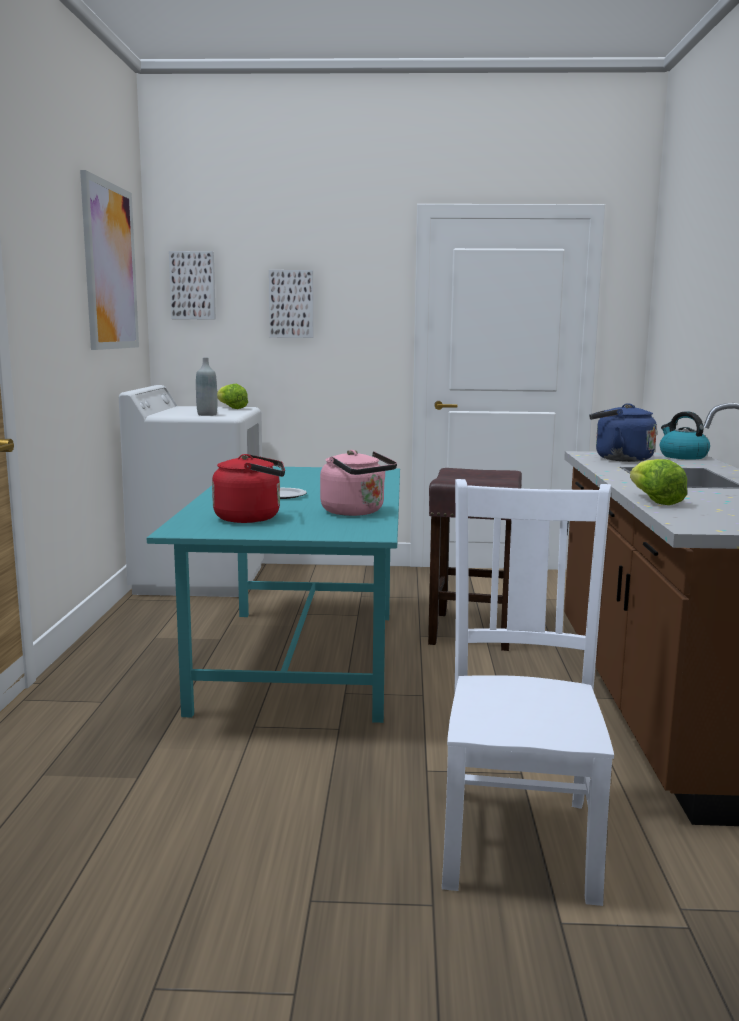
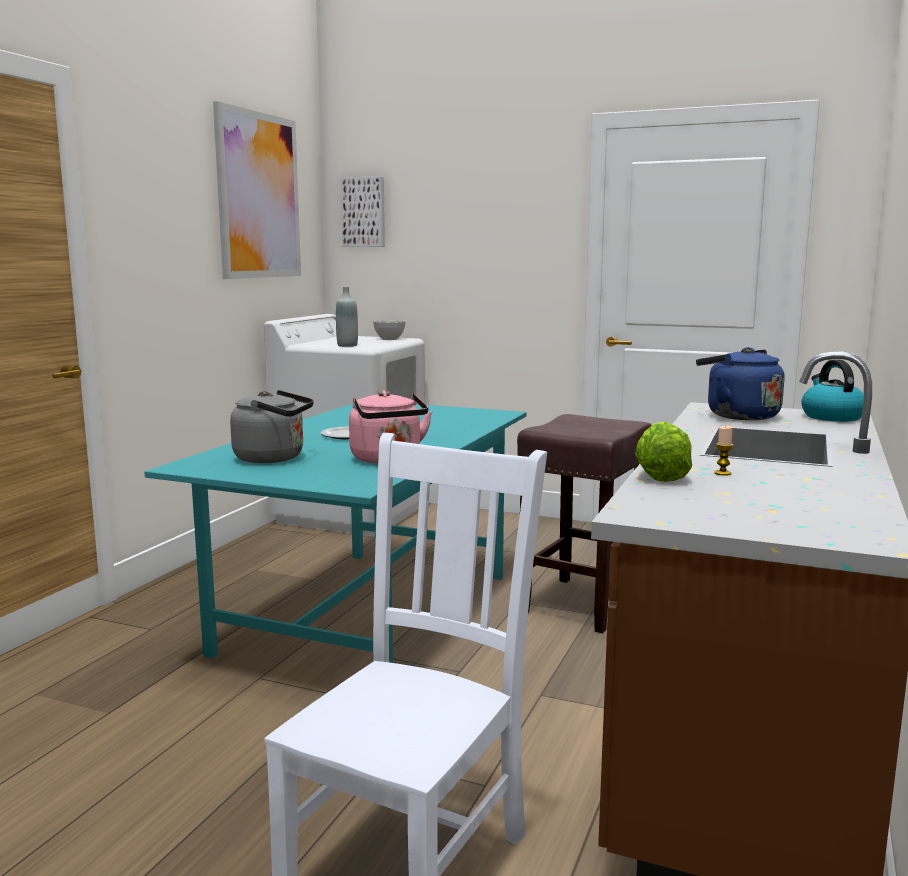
camera: 20 degrees right, 0 degrees up
red kettle [212,454,285,523] -> grey kettle [230,390,314,463]
lettuce [217,384,248,409] -> grey bowl [373,320,406,340]
picture [269,270,314,338] -> none
none -> candle [715,426,733,476]

